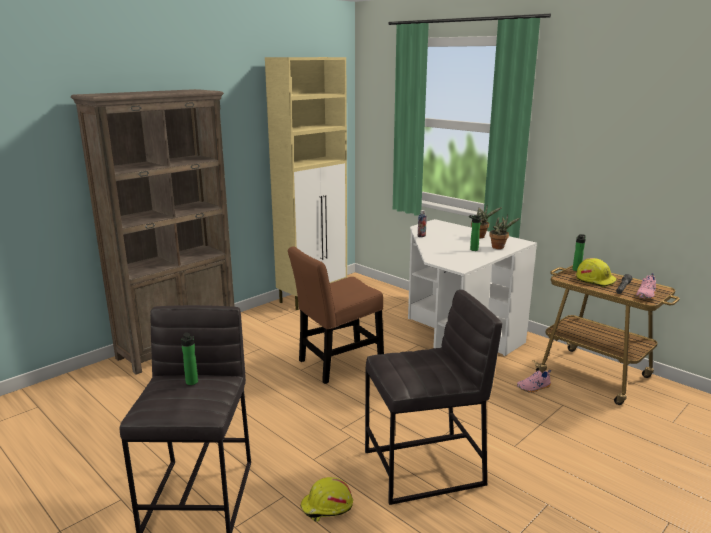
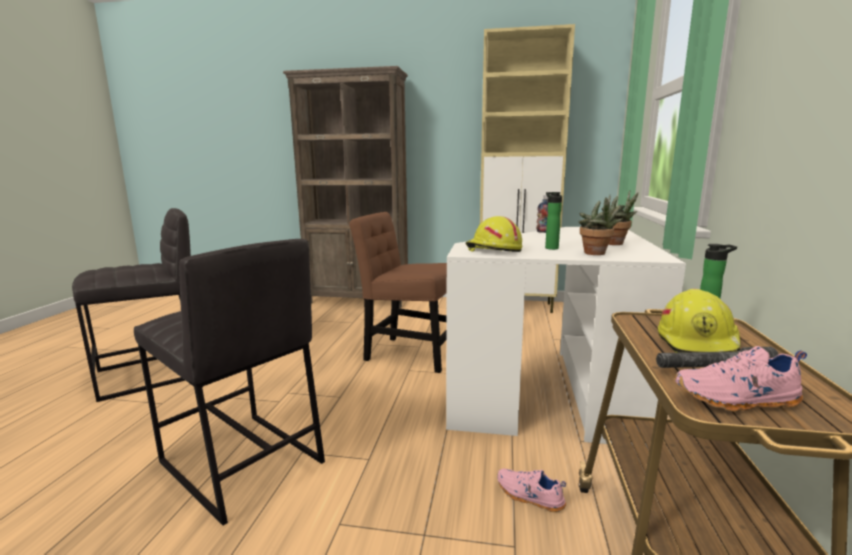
camera: 55 degrees right, 5 degrees down
bottle [181,332,198,385] -> none
yellow hard hat [300,477,353,521] -> yellow hard hat moved to [466,216,523,252]

